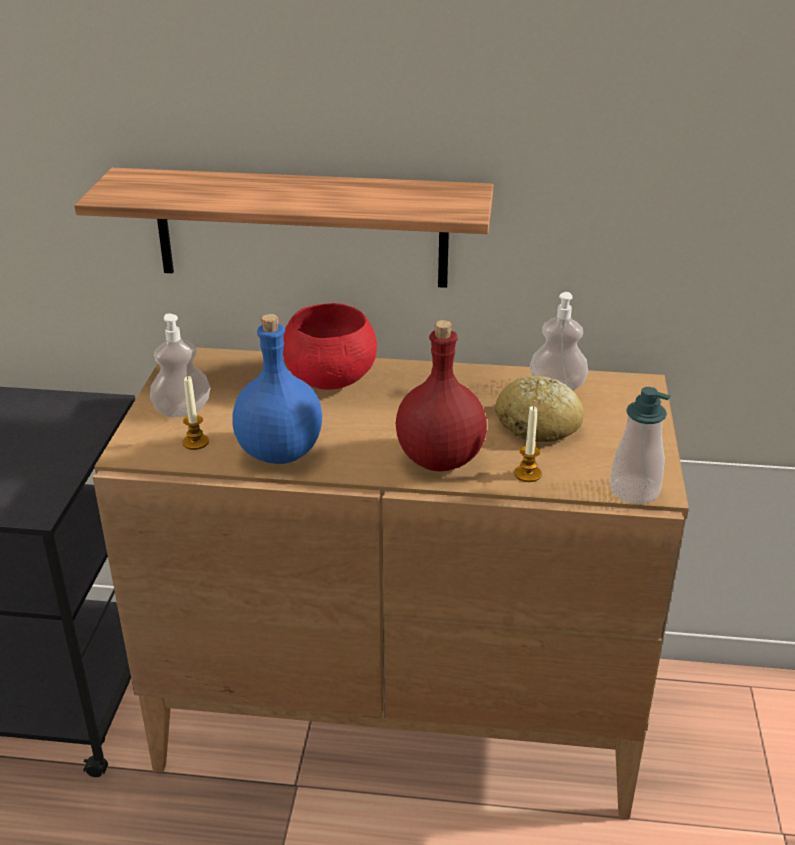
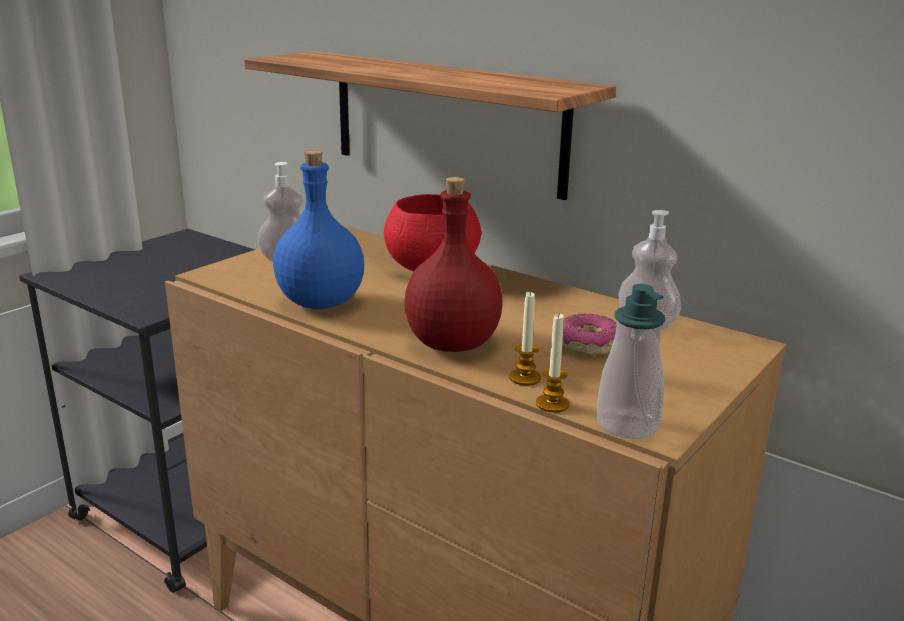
camera: 30 degrees right, 10 degrees down
candle [182,376,209,450] -> candle moved to [536,314,570,413]
bread [495,376,584,442] -> donut [562,313,617,356]

